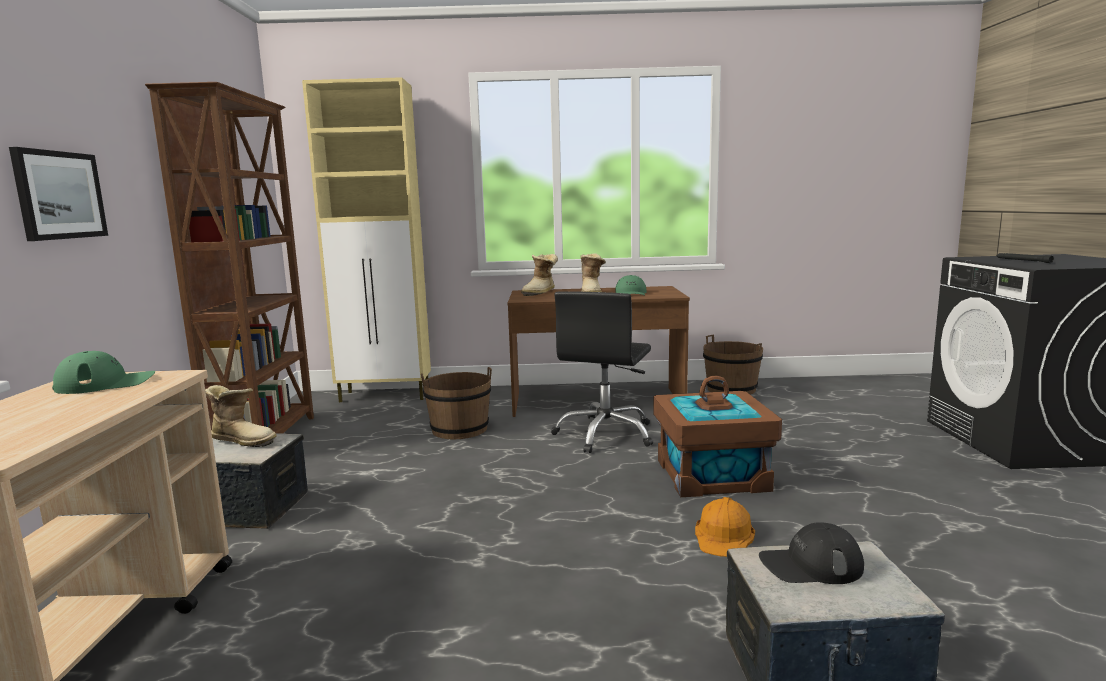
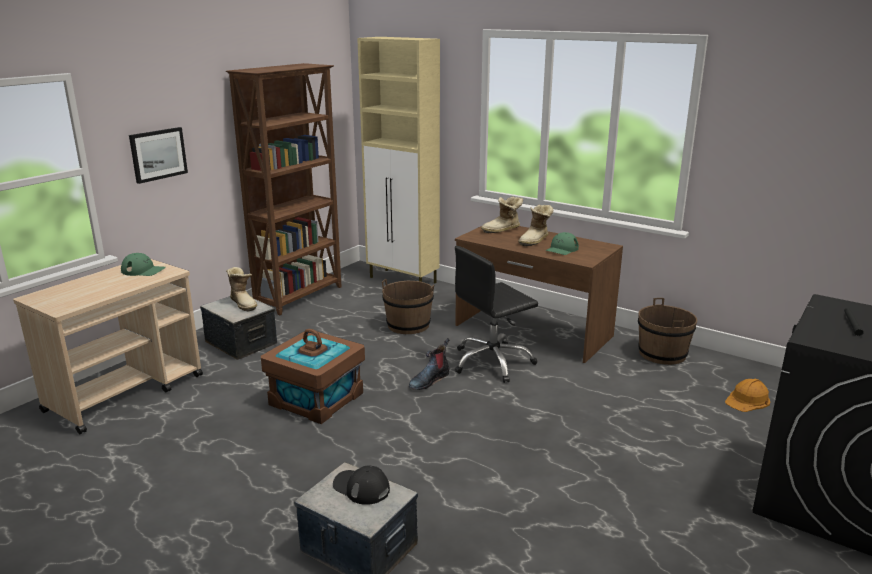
camera: 35 degrees right, 10 degrees up
brown storage box [653,376,782,497] -> brown storage box moved to [261,329,365,424]
orange hard hat [695,497,755,557] -> orange hard hat moved to [725,379,770,412]
none -> boot [409,338,450,390]

